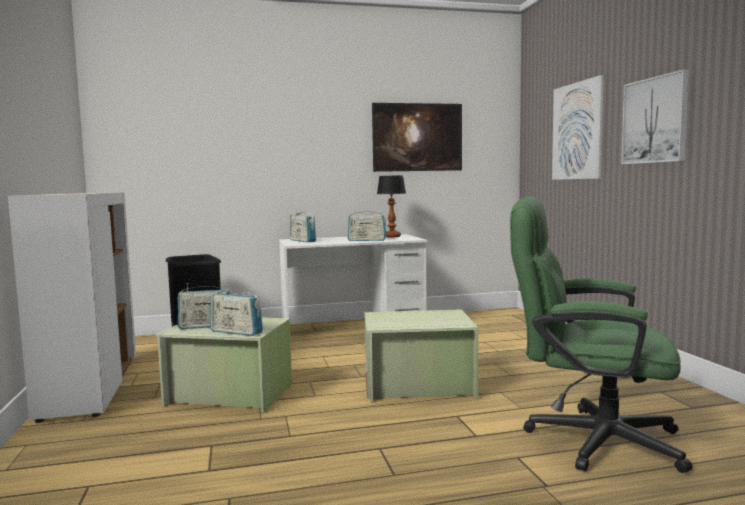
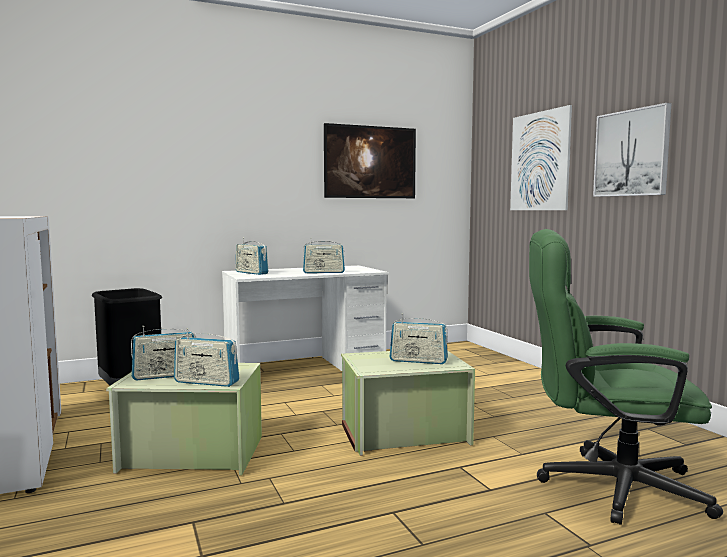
camera: 10 degrees left, 0 degrees up
table lamp [377,176,406,237] -> none
none -> radio [389,313,448,364]

